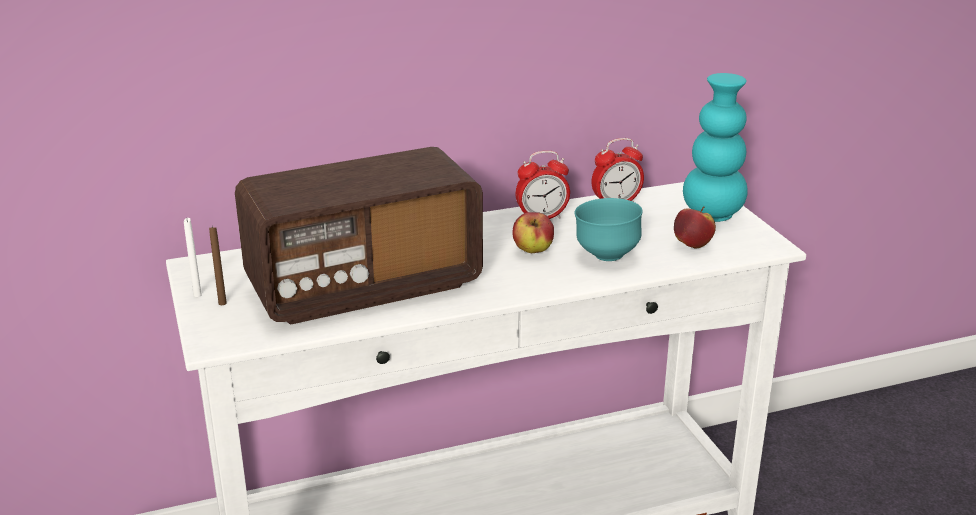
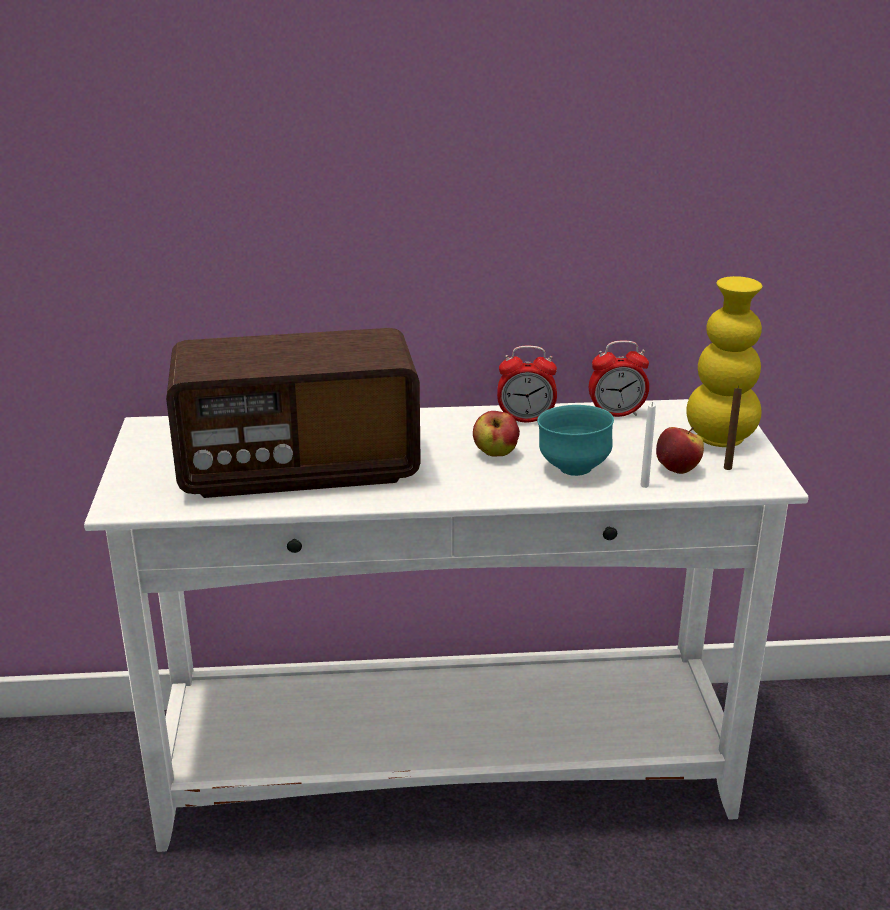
camera: 15 degrees right, 0 degrees up
white candle [184,218,202,297] -> white candle moved to [640,401,656,488]
brown candle [209,225,227,305] -> brown candle moved to [724,386,742,470]
turquoise vase [683,73,748,222] -> yellow vase [686,276,762,447]

